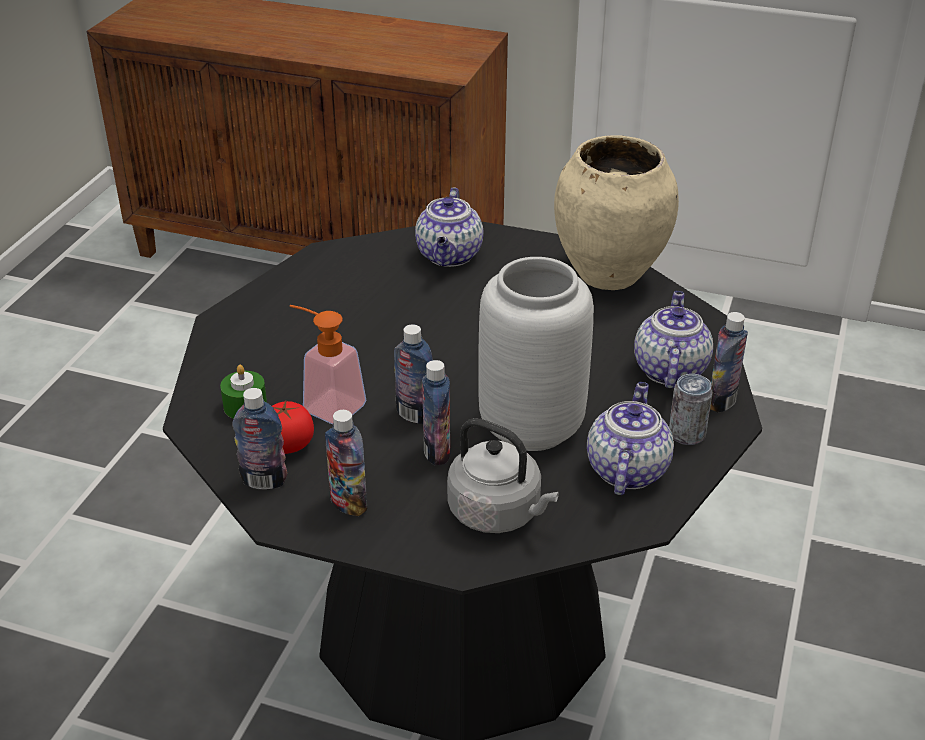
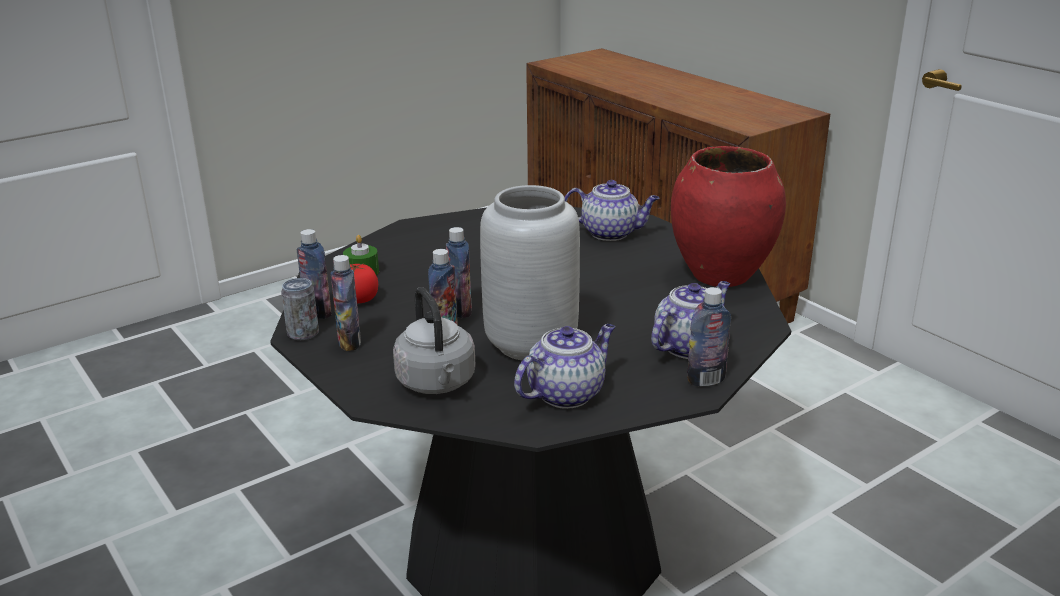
camera: 35 degrees right, 10 degrees down
soap dispenser [290,305,366,425] -> none
teapot [415,187,483,267] -> teapot turned 120 degrees counterclockwise [564,180,660,241]
beige vase [554,135,679,290] -> red vase [671,146,786,287]
can [669,374,713,445] -> can moved to [281,278,319,340]

